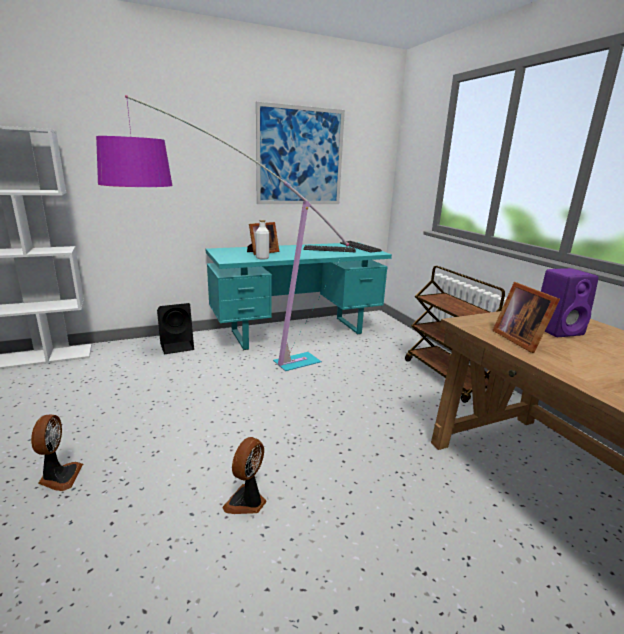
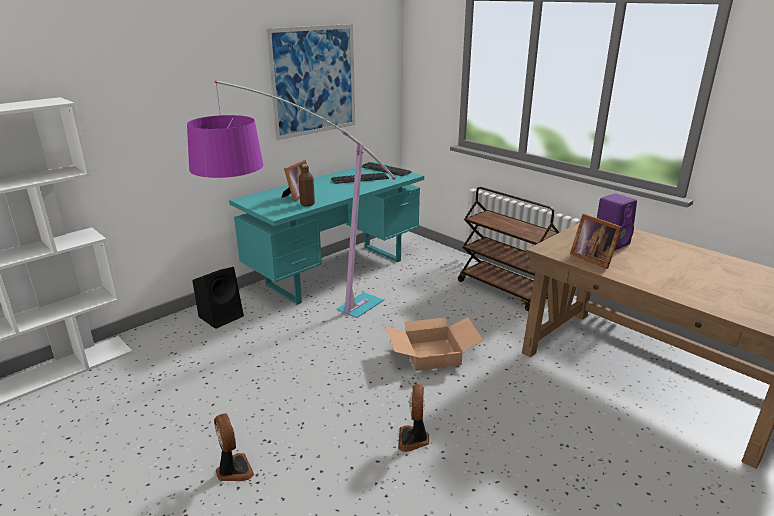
camera: 20 degrees left, 5 degrees up
white bottle [256,220,269,259] -> brown bottle [299,164,315,206]
none -> cardboard box [385,317,483,371]

